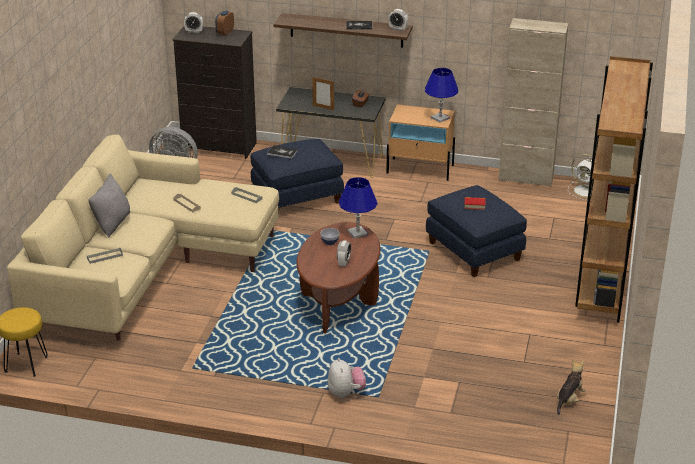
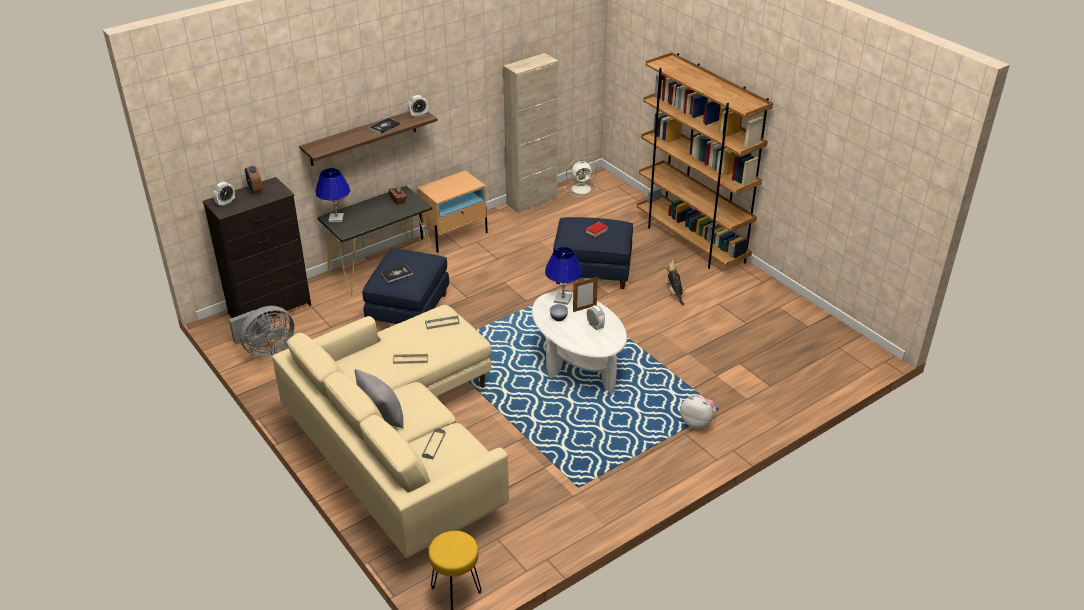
camera: 50 degrees left, 5 degrees up
brown coffee table [296,222,381,333] -> white coffee table [532,291,627,394]
picture frame [312,77,334,110] -> picture frame moved to [573,277,598,312]
blue table lamp [425,68,458,122] -> blue table lamp moved to [315,168,350,222]
plush toy [557,360,586,415] -> plush toy moved to [665,260,686,305]

